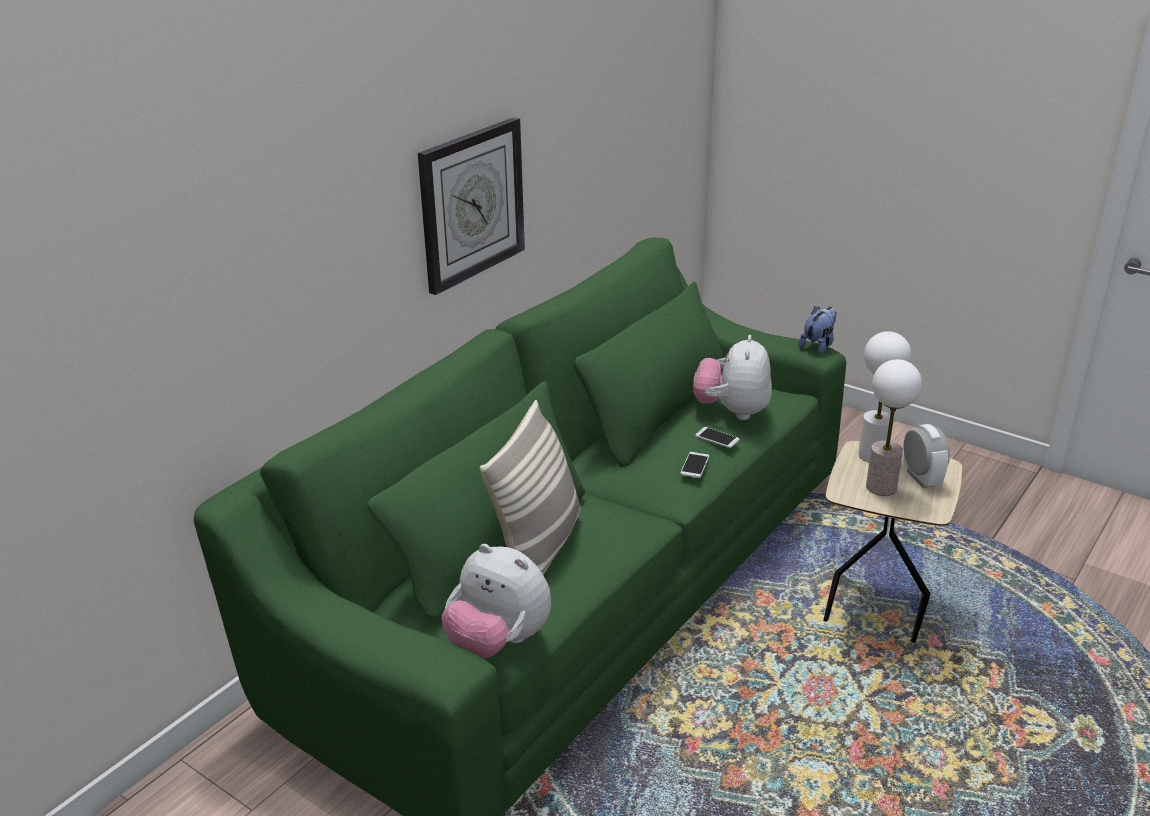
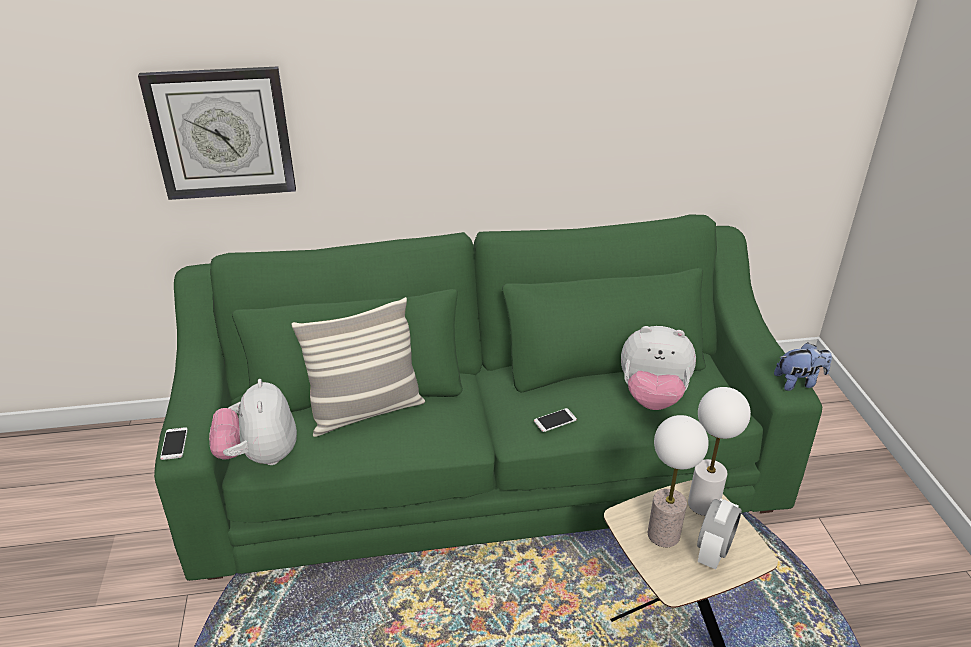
camera: 45 degrees right, 5 degrees up
wall clock [418,117,525,295] -> wall clock moved to [138,66,296,200]
plush toy [693,335,772,420] -> plush toy turned 135 degrees counterclockwise [621,326,696,410]
phone [695,427,740,448] -> phone moved to [160,427,188,460]

